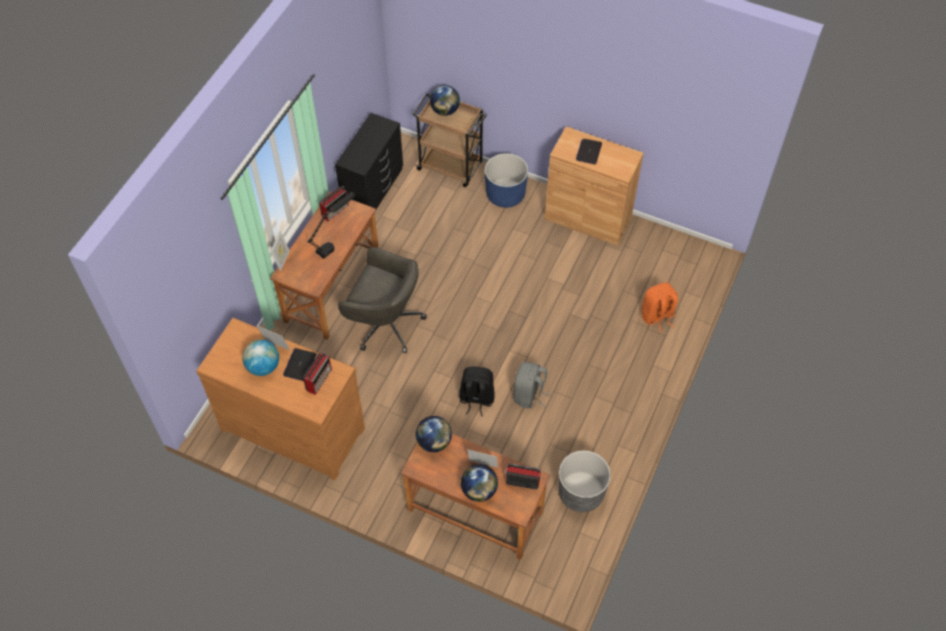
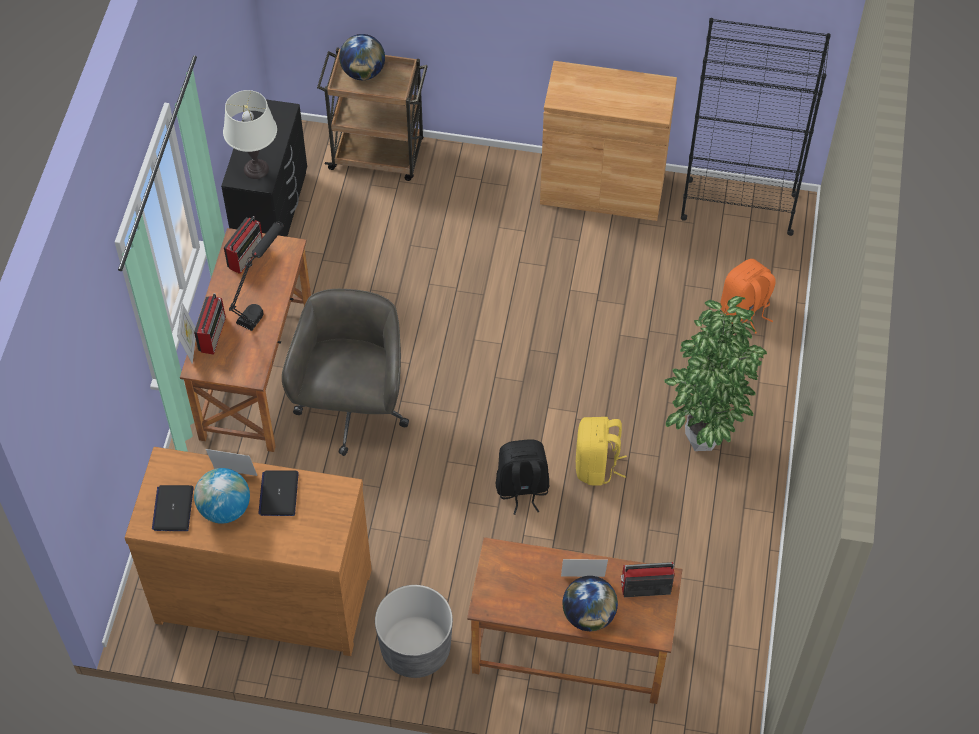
camera: 15 degrees left, 0 degrees up
radio [303,353,332,395] -> radio moved to [194,293,226,355]
grey office chair [338,247,427,353] -> grey office chair turned 90 degrees counterclockwise [282,289,409,456]
globe [416,416,452,452] -> none
blue planter [485,153,528,208] -> none
grey backpack [514,362,551,409] -> yellow backpack [576,417,627,485]
grey planter [558,450,611,512] -> grey planter moved to [375,585,453,678]
laptop [576,139,602,164] -> laptop moved to [152,485,193,531]
none -> white table lamp [223,90,277,179]
none -> potted plant [664,296,767,451]
none -> black bookcase [681,18,831,236]

